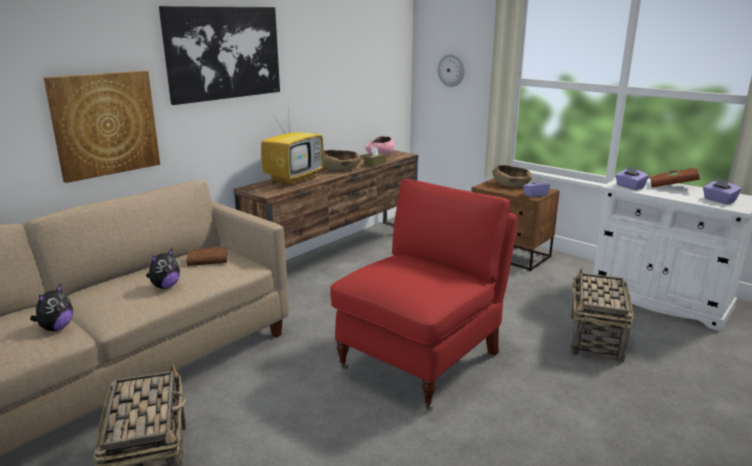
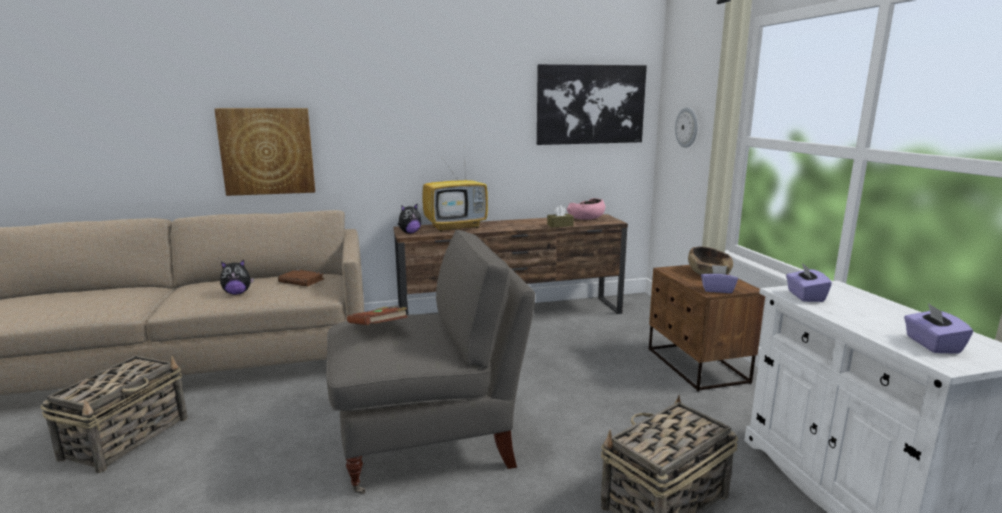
camera: 35 degrees right, 5 degrees down
plush toy [30,284,73,331] -> plush toy moved to [398,204,422,234]
picture [159,6,280,105] -> picture moved to [537,64,647,145]
brown bowl [324,150,361,170] -> none
red armchair [330,179,518,410] -> grey armchair [326,230,535,494]
brown book [650,167,700,188] -> brown book moved to [347,305,408,325]

